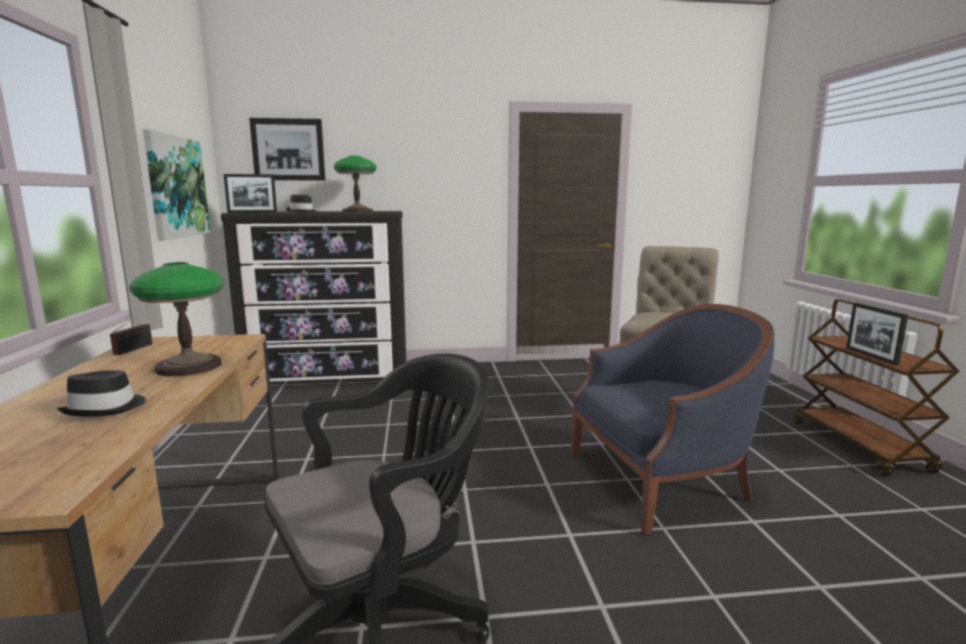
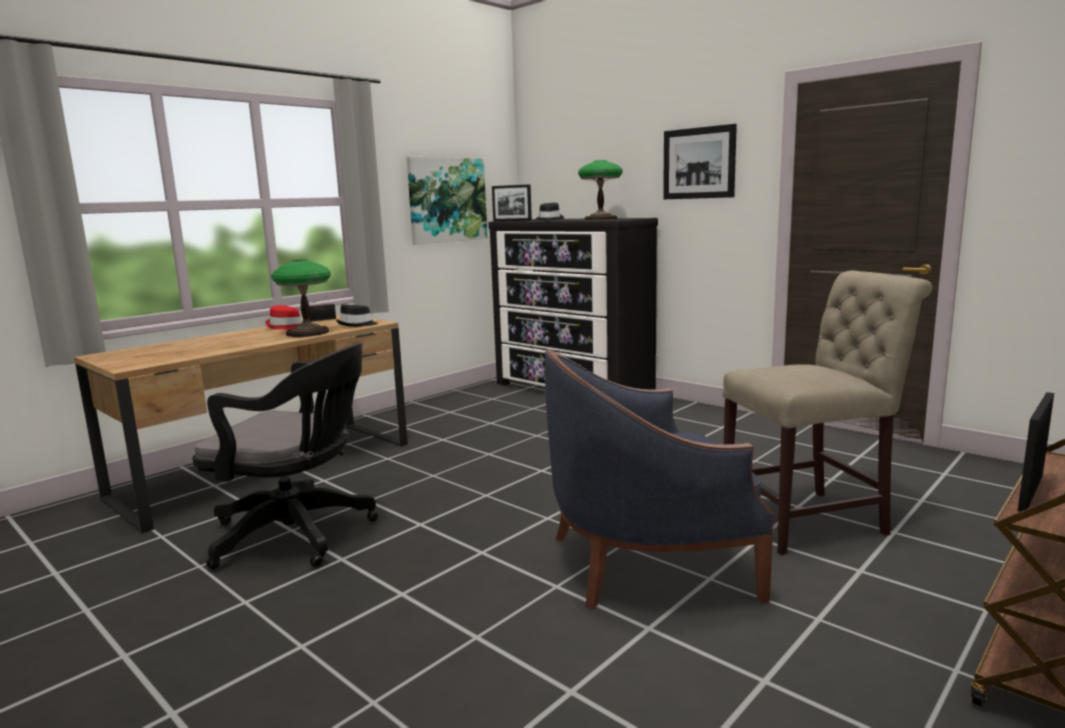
camera: 50 degrees right, 0 degrees up
black hat [57,370,146,417] -> black hat moved to [336,304,378,327]
picture [249,118,325,180] -> picture moved to [663,124,737,199]
blue armchair [571,304,774,535] -> blue armchair turned 135 degrees clockwise [545,350,774,609]
none -> red hat [265,305,302,330]

